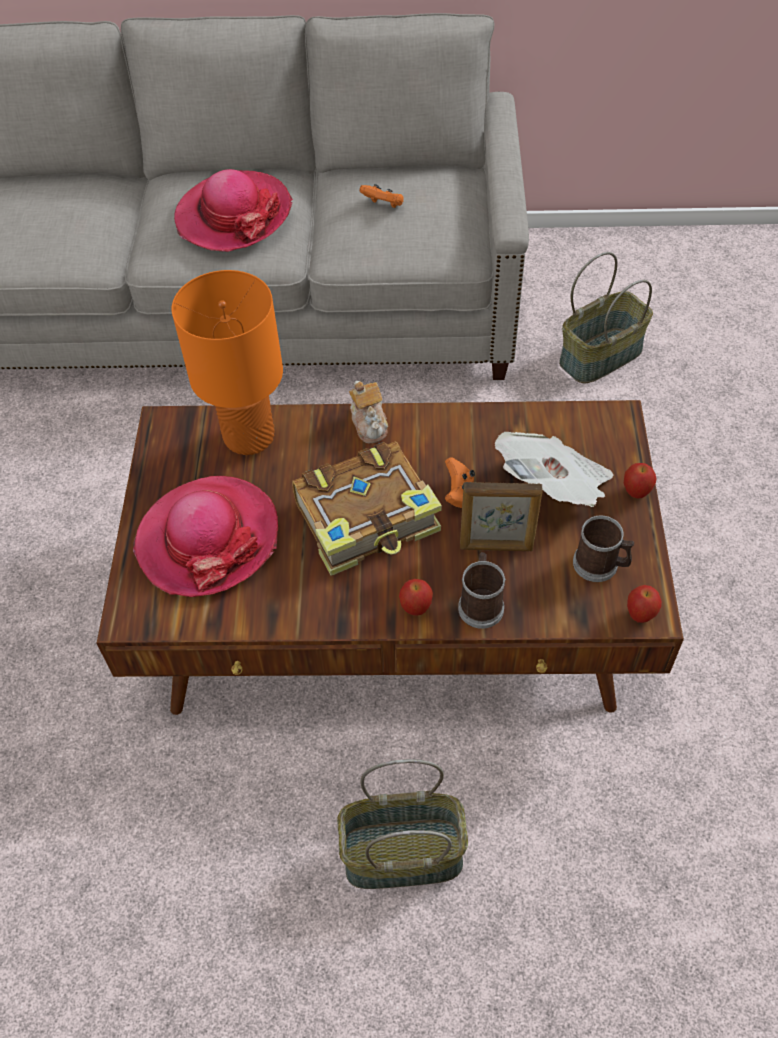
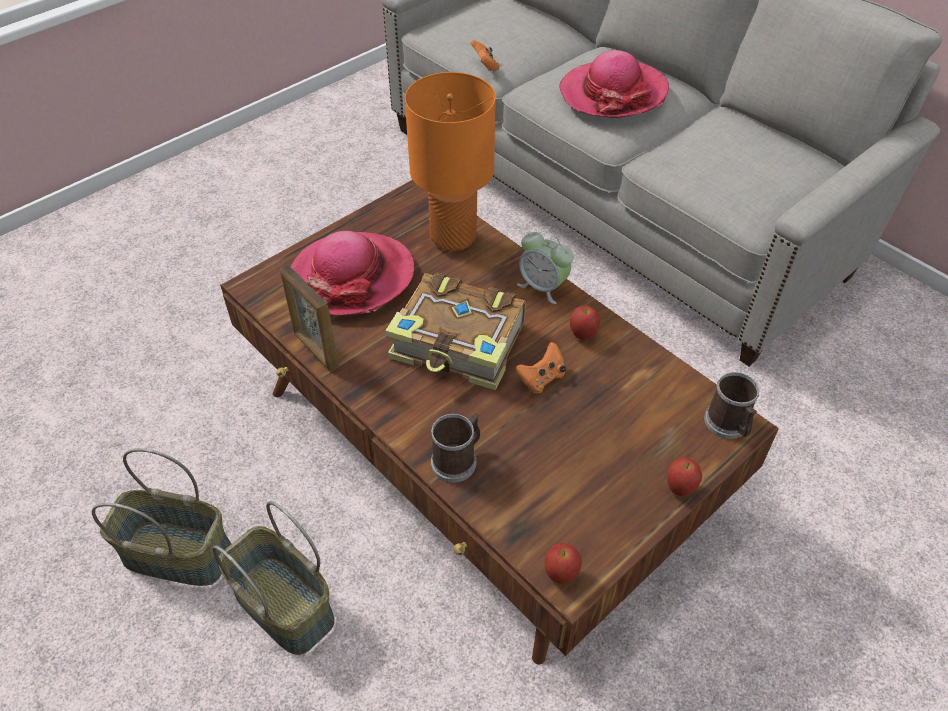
camera: 45 degrees right, 5 degrees down
teapot [349,381,388,443] -> alarm clock [517,231,574,304]
orange game controller [360,184,404,208] -> orange game controller moved to [470,40,499,71]
apple [399,579,433,616] -> apple moved to [570,305,600,340]
picture frame [460,482,543,551] -> picture frame moved to [280,265,339,371]
newspaper [495,432,614,507] -> none
basket [559,252,653,384] -> basket moved to [92,448,231,586]
mug [573,516,634,582] -> mug moved to [704,372,759,439]

